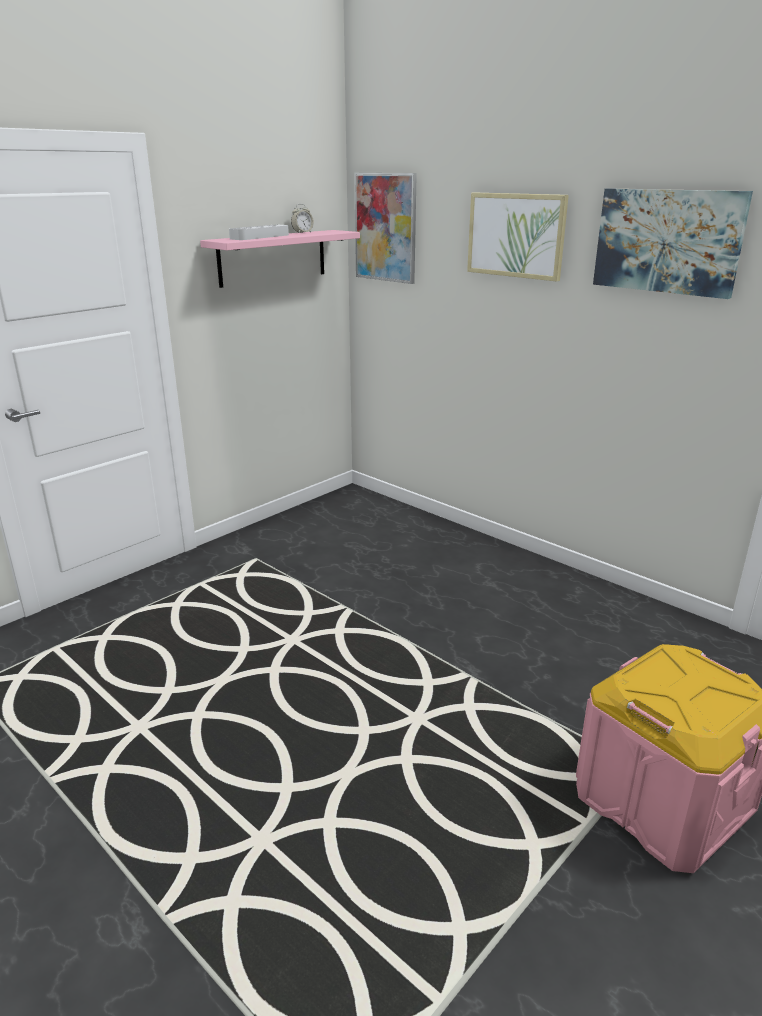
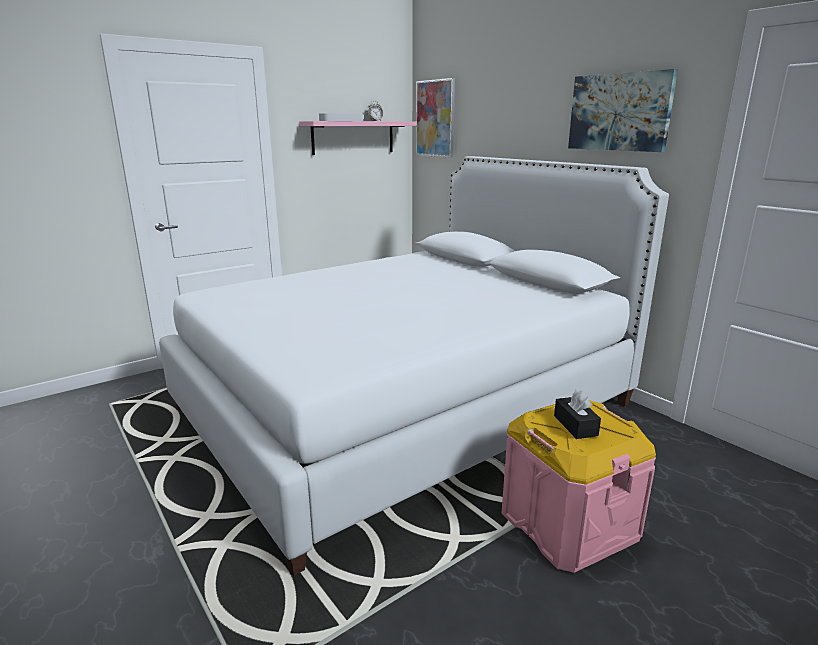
camera: 10 degrees right, 5 degrees down
picture [467,193,569,282] -> none
none -> white bed [159,156,669,576]
none -> black tissue box [554,390,601,439]

